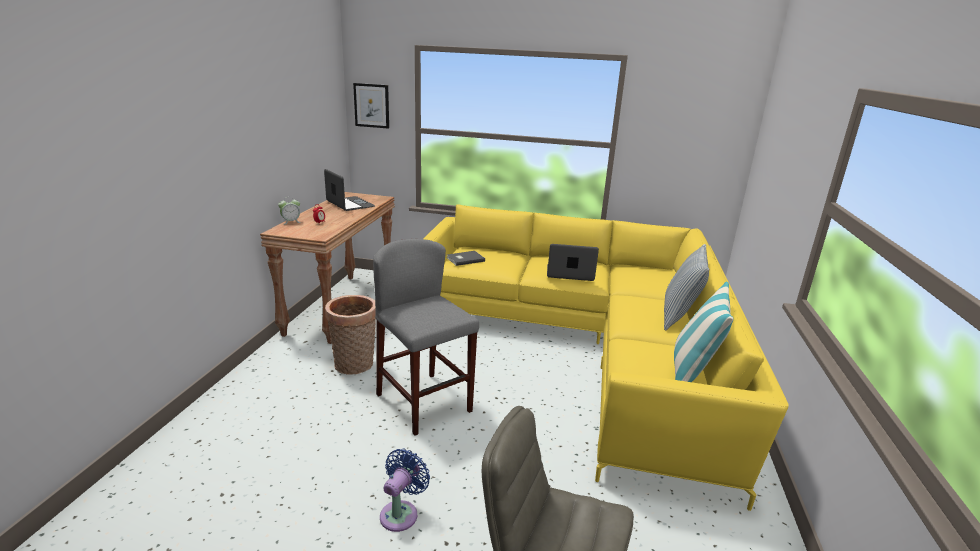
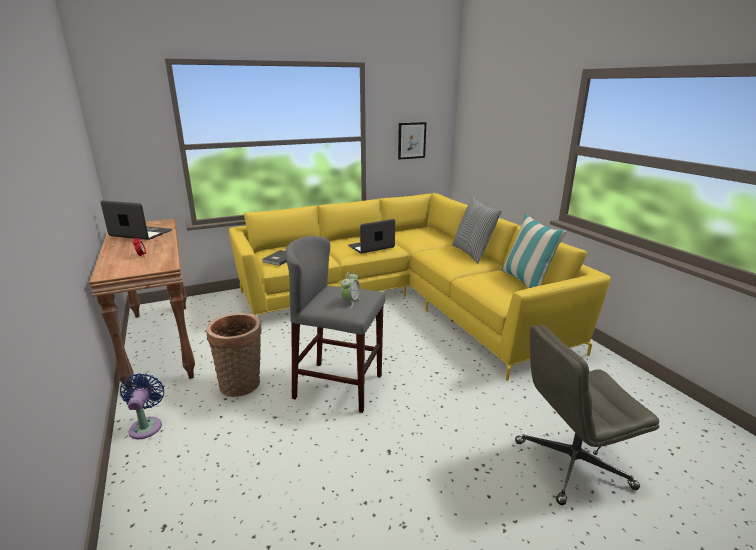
camera: 35 degrees left, 0 degrees up
alarm clock [278,197,301,225] -> alarm clock moved to [341,272,361,307]
picture [353,83,389,129] -> picture moved to [398,122,426,160]
blue fan [380,449,430,532] -> blue fan moved to [120,373,164,439]

